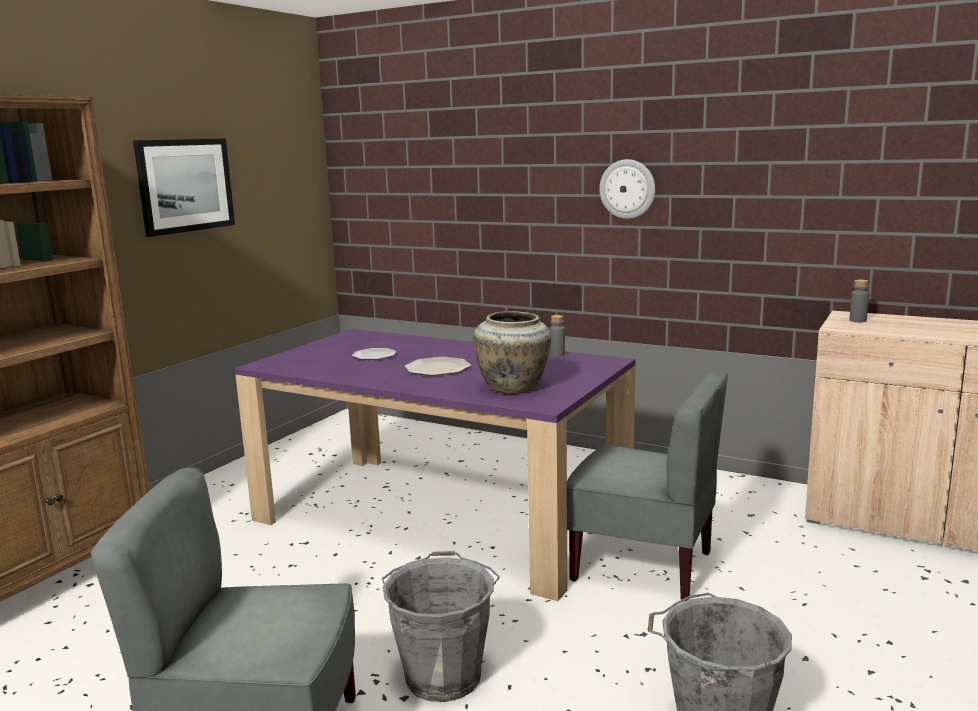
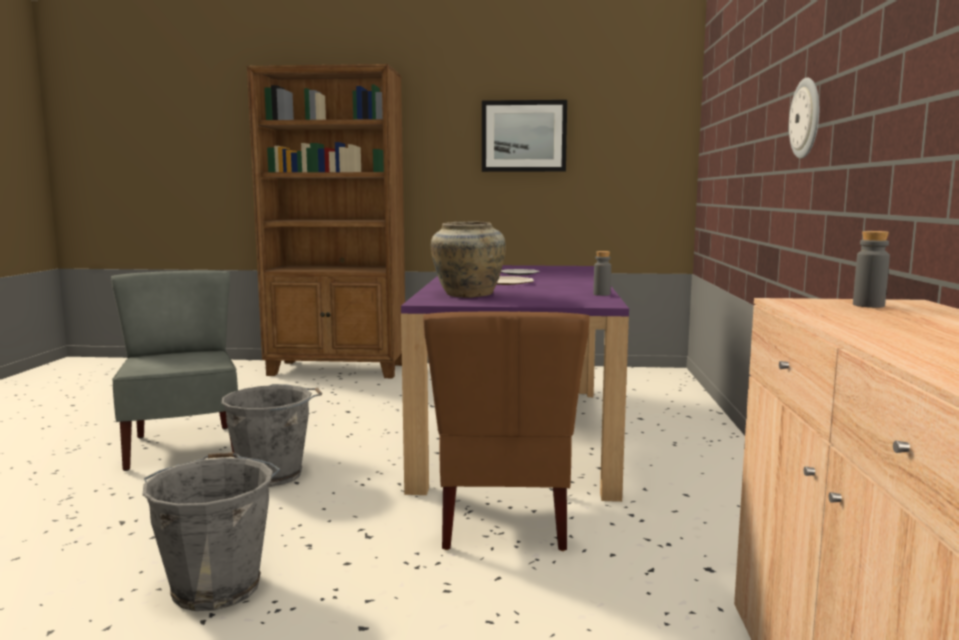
camera: 65 degrees right, 5 degrees down
grey chair [567,370,728,601] -> brown chair [423,311,590,551]

